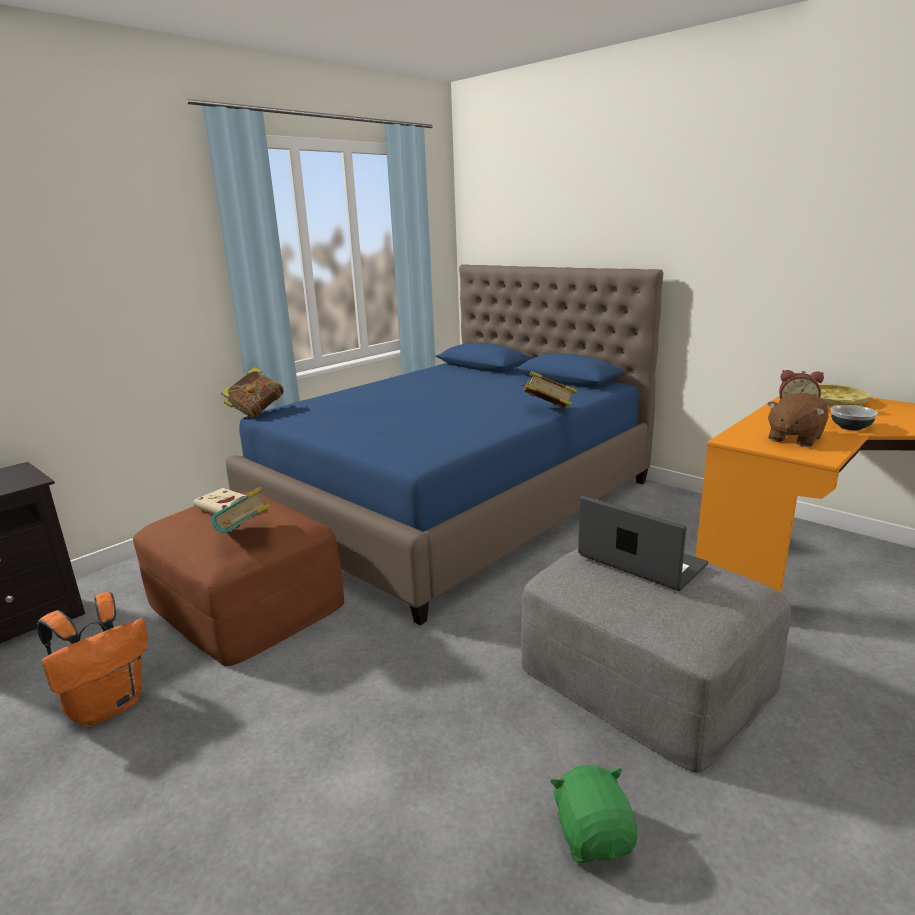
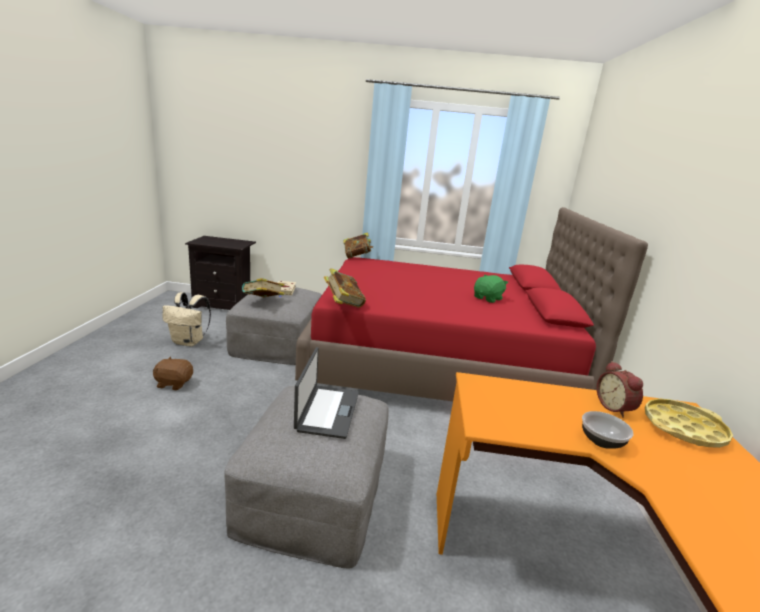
camera: 50 degrees right, 0 degrees up
orange backpack [37,592,147,727] -> beige backpack [163,292,211,346]
brown ottoman [133,491,344,666] -> grey ottoman [226,287,322,365]
blue bed [225,264,663,625] -> red bed [295,207,648,401]
book [520,371,577,408] -> book moved to [324,268,366,308]
green plush toy [550,765,638,863] -> green plush toy moved to [474,275,508,303]
brown plush toy [767,393,829,447] -> brown plush toy moved to [153,357,193,391]

